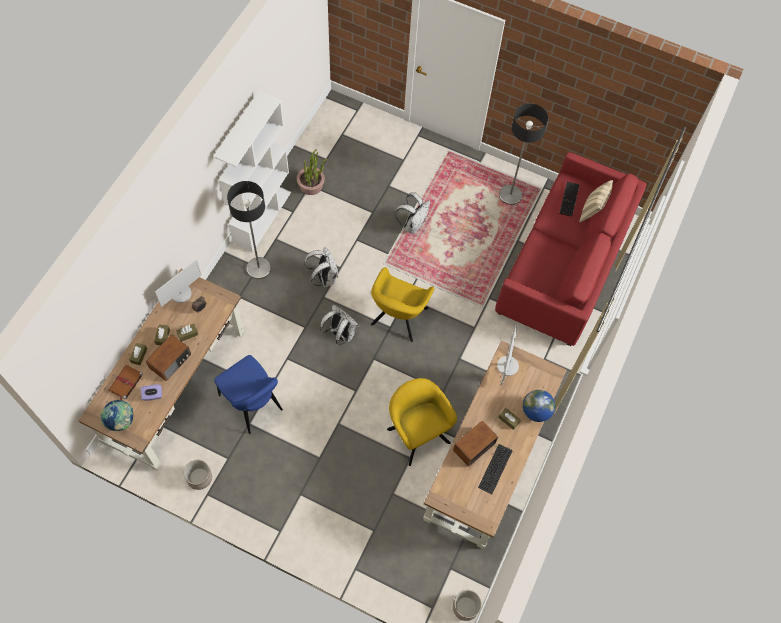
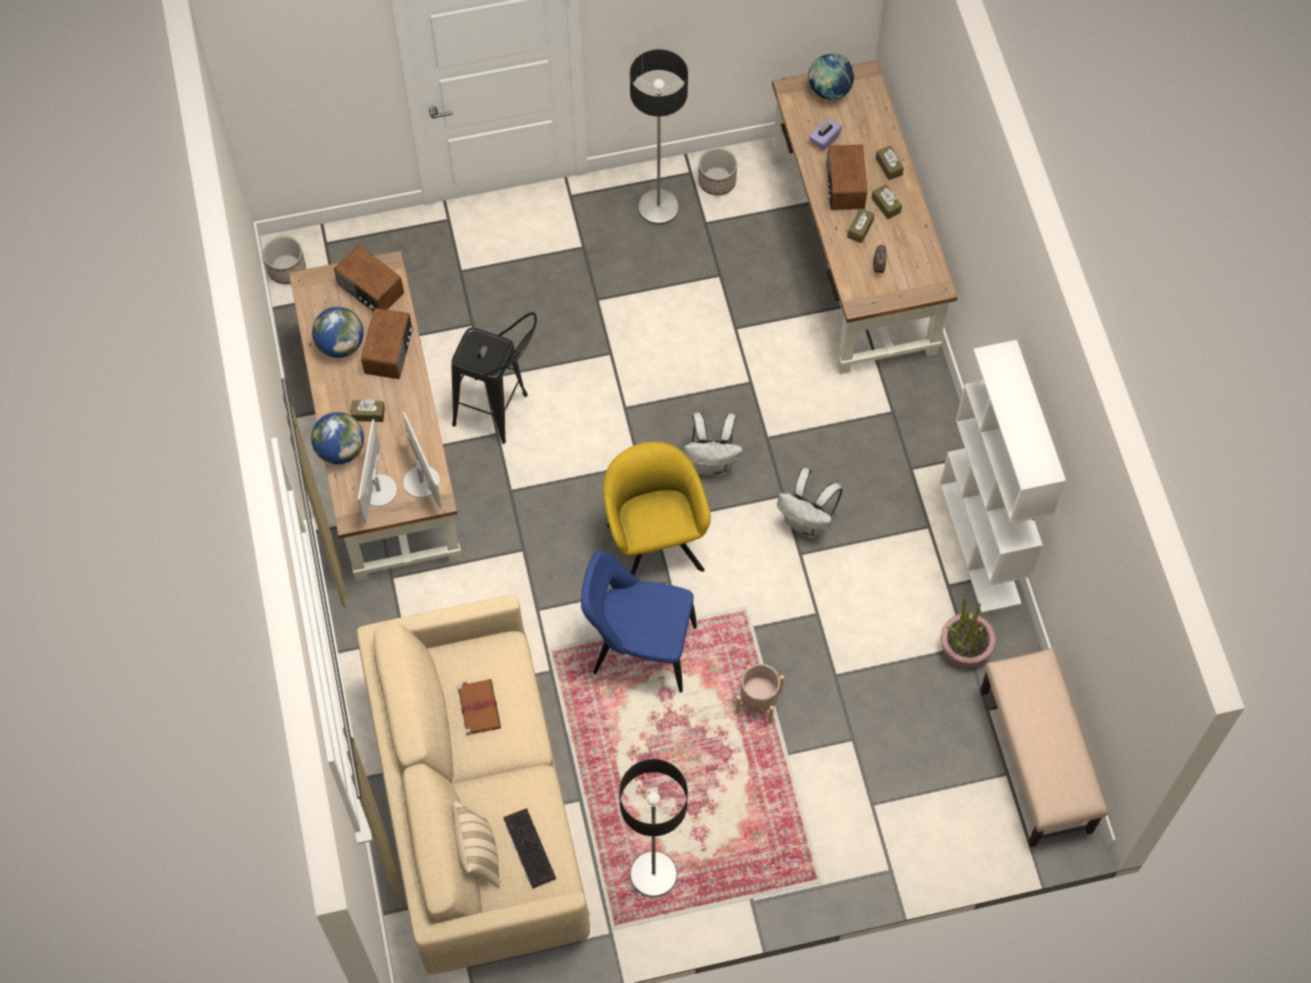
camera: 145 degrees right, 0 degrees up
brown book [108,365,143,400] -> brown book moved to [458,679,501,735]
monitor [155,259,202,307] -> monitor moved to [358,419,397,523]
blue chair [214,355,283,434] -> blue chair moved to [581,551,697,693]
floor lamp [227,181,271,279] -> floor lamp moved to [630,49,688,225]
yellow armchair [387,378,457,466] -> black stool [451,312,537,444]
white backpack [395,192,430,234] -> beige planter [735,664,784,724]
keyboard [478,444,513,495] -> globe [312,307,364,358]
red sofa [495,152,646,346] -> beige sofa [357,595,590,974]
none -> radio [334,245,404,311]
none -> beige bench [980,649,1108,847]

